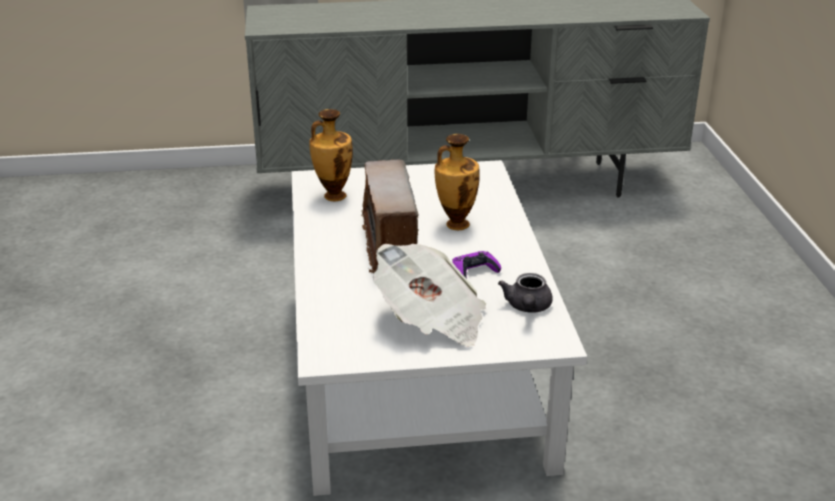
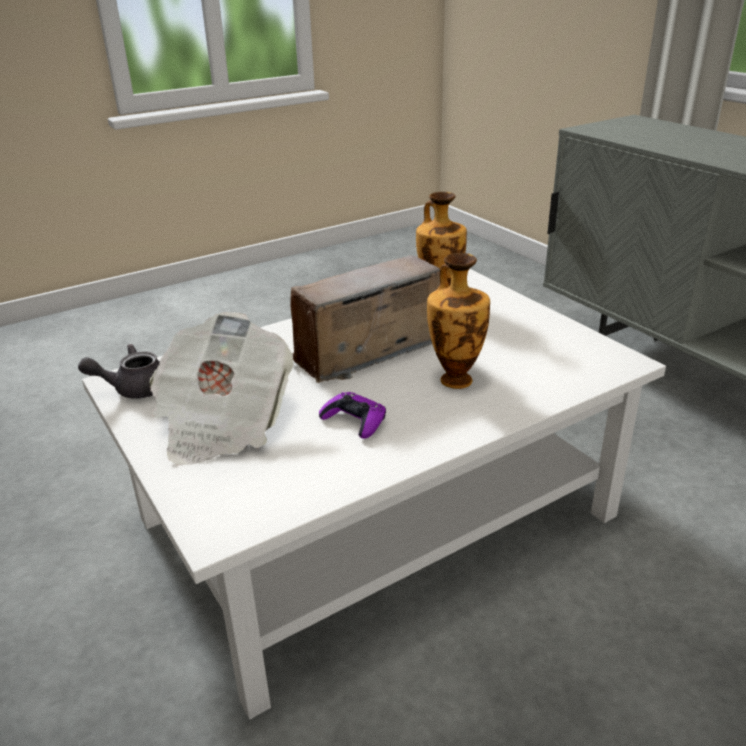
camera: 65 degrees right, 0 degrees up
grey teapot [498,273,553,313] -> grey teapot moved to [78,344,160,399]

